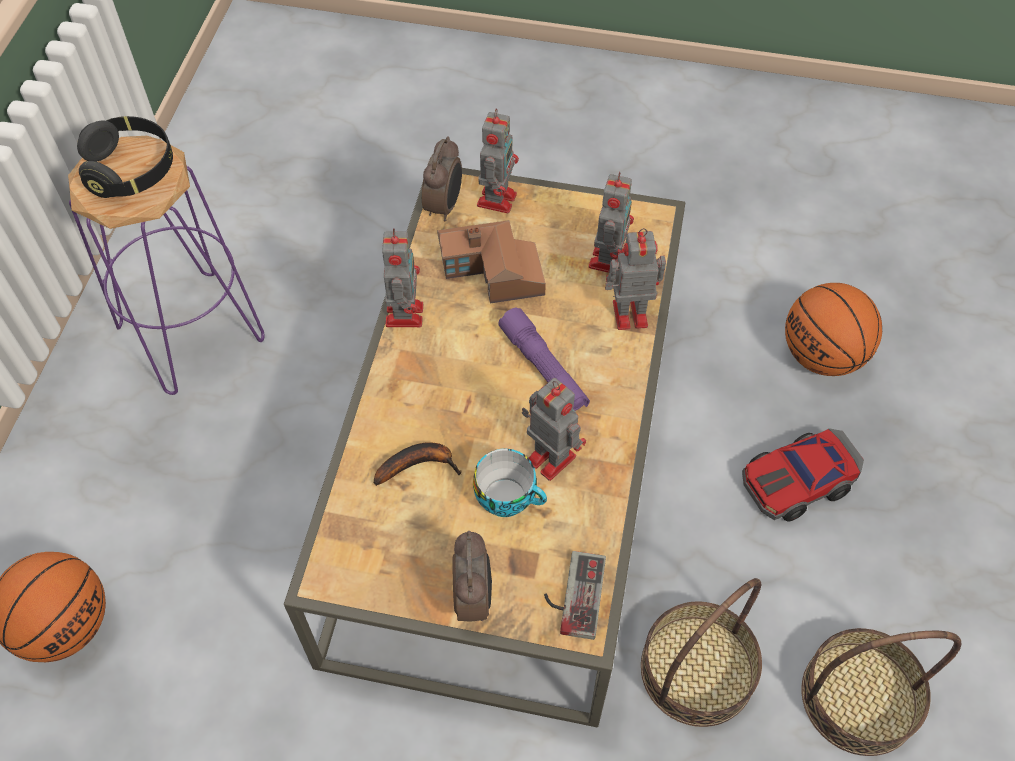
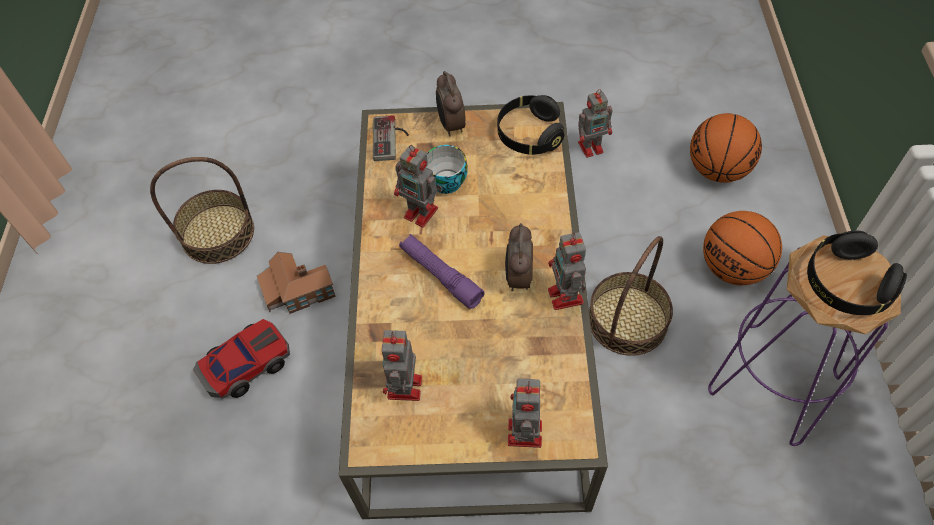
camera: 170 degrees right, 0 degrees up
banana [374,442,462,486] -> none
alarm clock [422,136,462,221] -> alarm clock moved to [505,223,533,291]
toy house [437,220,546,303] -> toy house moved to [257,252,336,314]
toy robot [605,228,666,330] -> toy robot moved to [578,89,612,158]
basket [641,578,762,727] -> basket moved to [589,236,673,356]
basketball [785,283,882,376] -> basketball moved to [703,211,782,285]
none -> black headphones [497,95,564,155]

